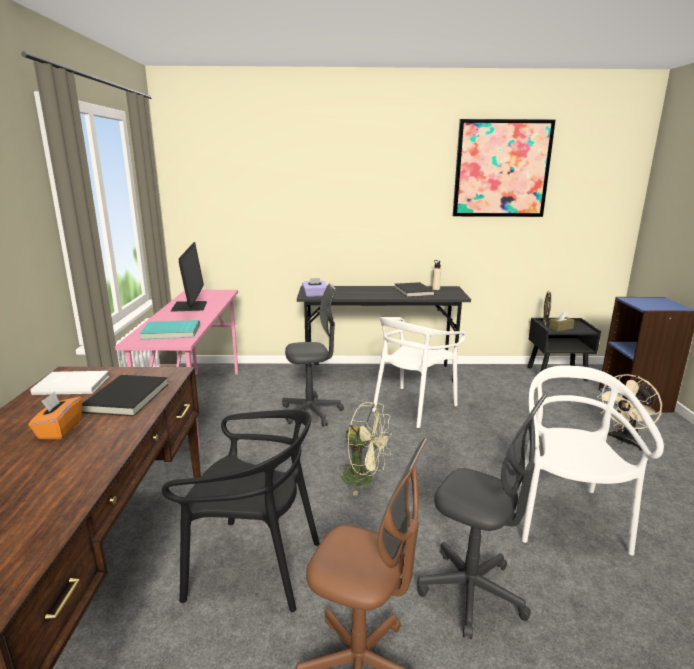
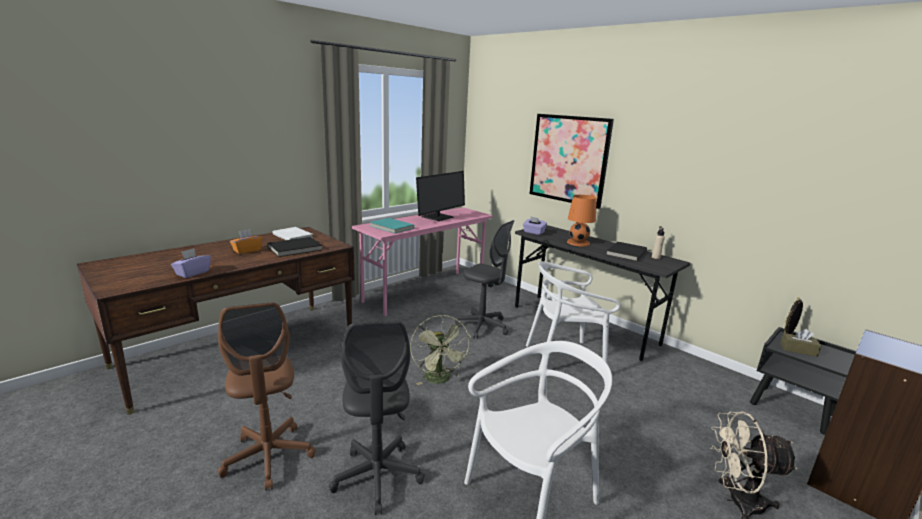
camera: 45 degrees right, 0 degrees up
black chair [162,410,320,612] -> none
picture [453,119,556,217] -> picture moved to [530,114,614,209]
none -> purple tissue box [171,248,211,278]
none -> orange table lamp [567,195,597,247]

